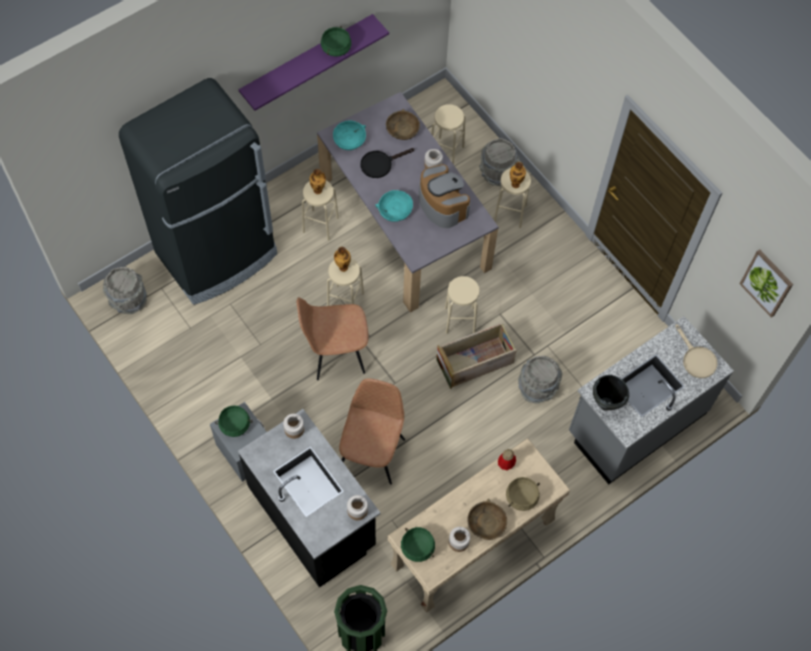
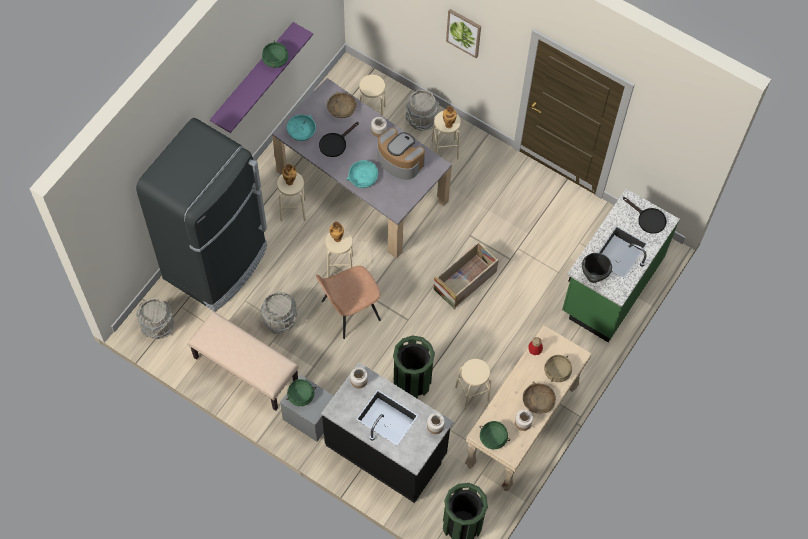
camera: 20 degrees left, 0 degrees up
brown chair [339,378,405,485] -> green trash can [393,335,435,399]
beige stool [445,276,480,334] -> beige stool moved to [455,359,491,410]
grey bucket [518,356,563,404] -> grey bucket moved to [261,292,298,334]
grey counter [569,316,734,484] -> green counter [562,189,680,342]
beige frying pan [675,324,718,378] -> black frying pan [623,197,667,234]
picture [740,249,793,318] -> picture moved to [446,9,481,58]
none -> beige bench [188,311,299,411]

